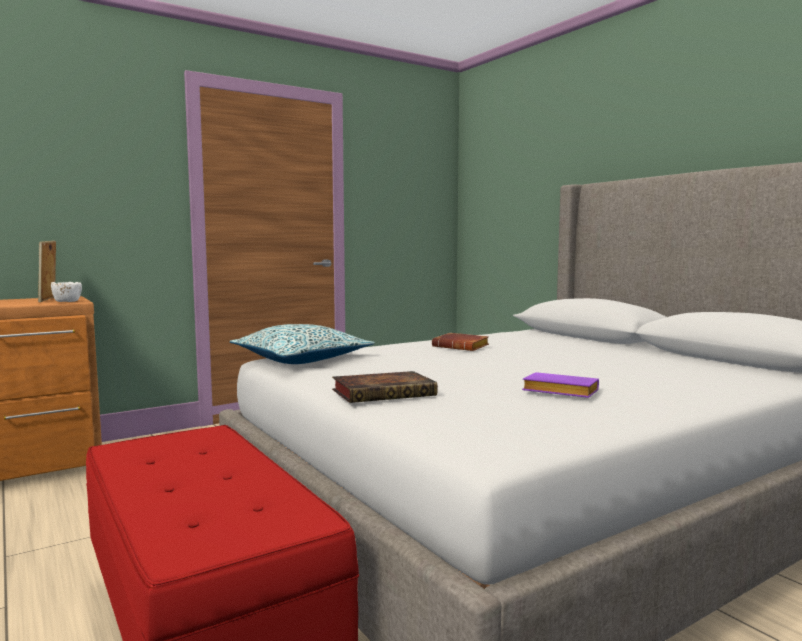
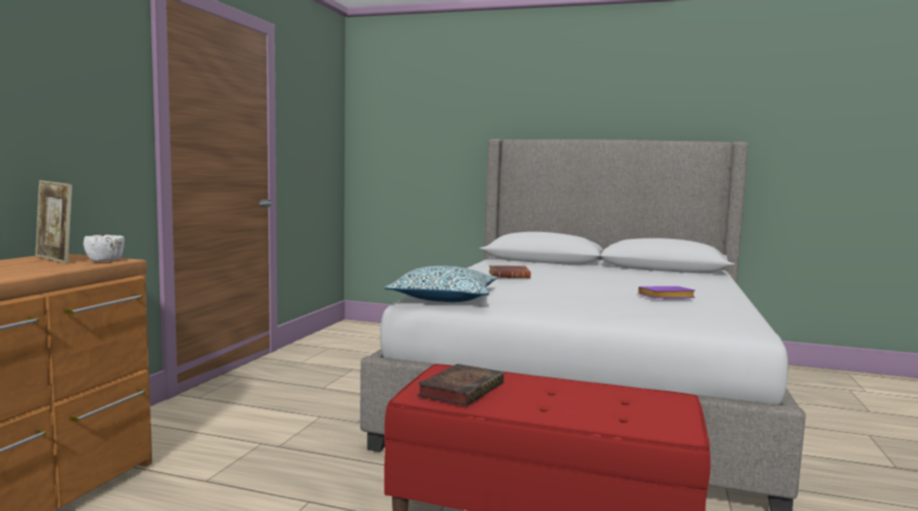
camera: 40 degrees left, 0 degrees up
book [332,371,438,403] -> book moved to [417,364,504,406]

